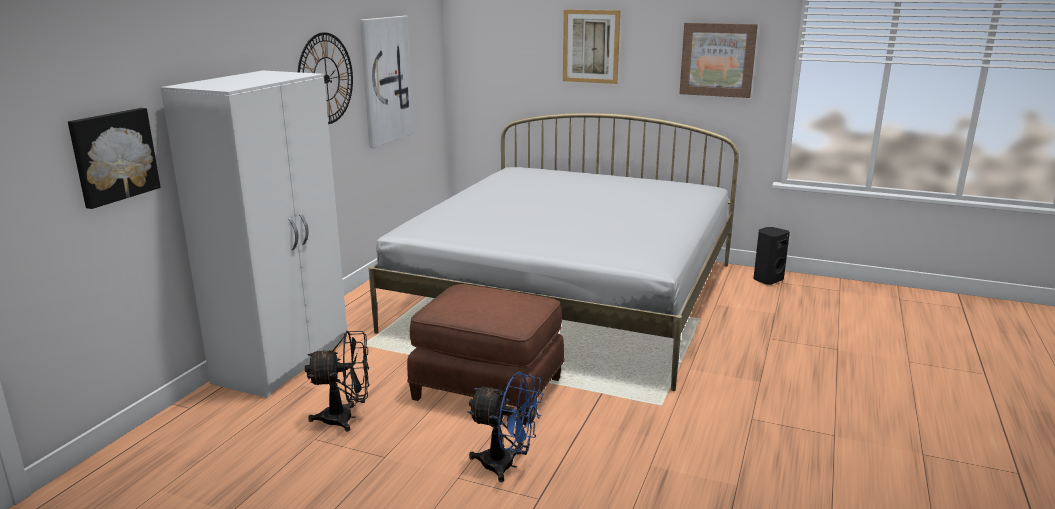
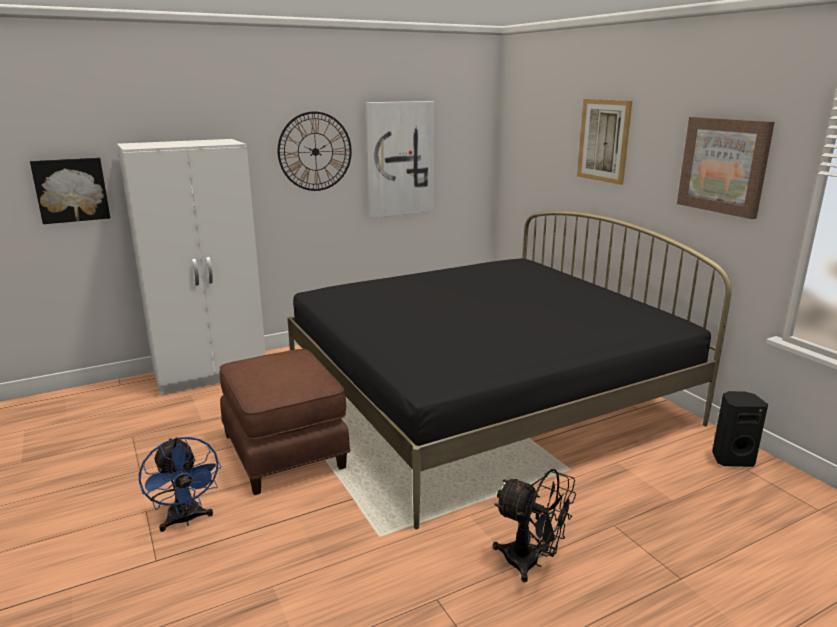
camera: 40 degrees right, 0 degrees up
black fan [305,331,369,432] -> black fan moved to [493,469,576,582]
white bed [369,113,739,391] -> black bed [287,211,732,529]

